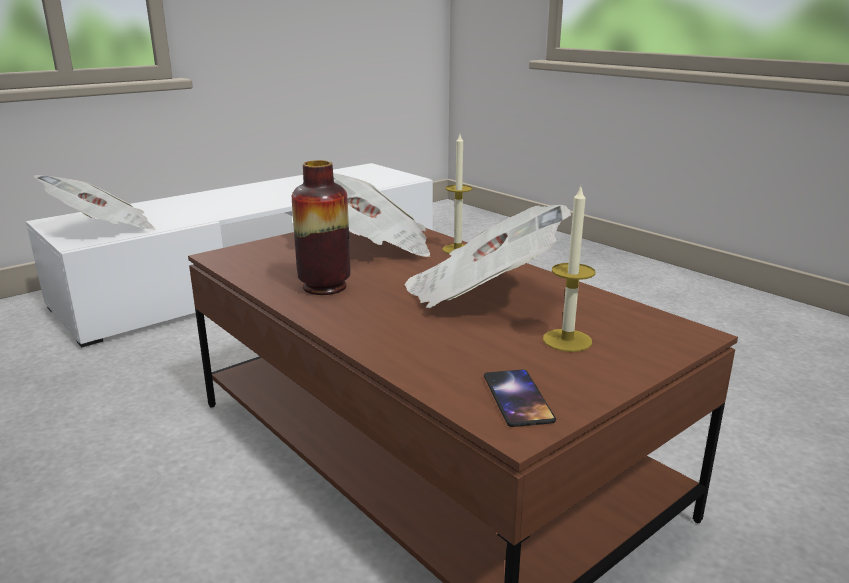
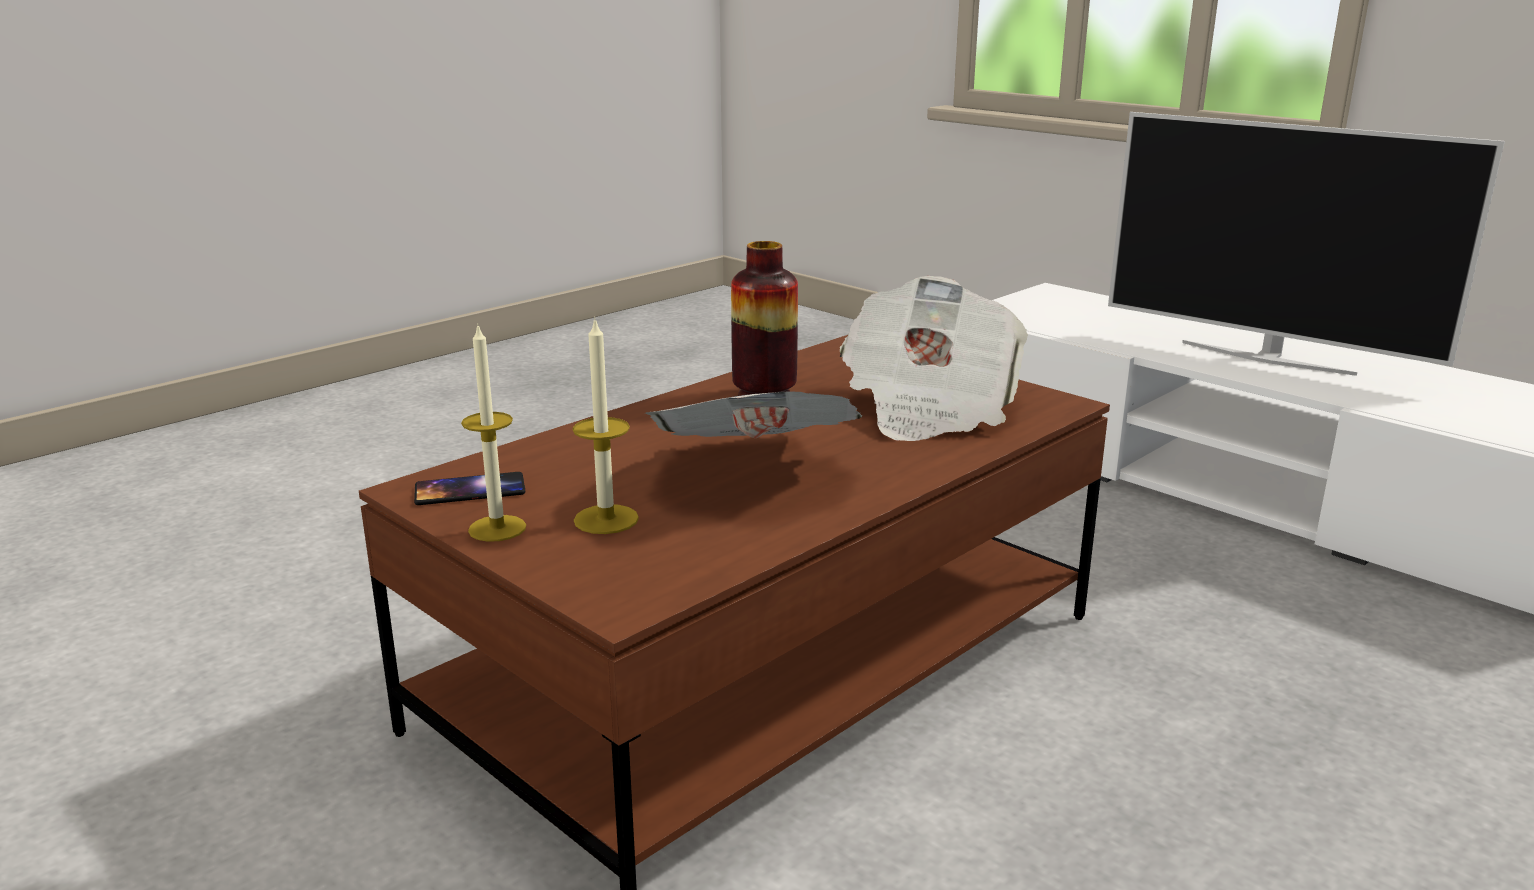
camera: 85 degrees right, 0 degrees up
newspaper [34,175,155,230] -> none
candle [443,134,472,254] -> candle moved to [461,326,526,542]
none -> television [1108,112,1505,376]

